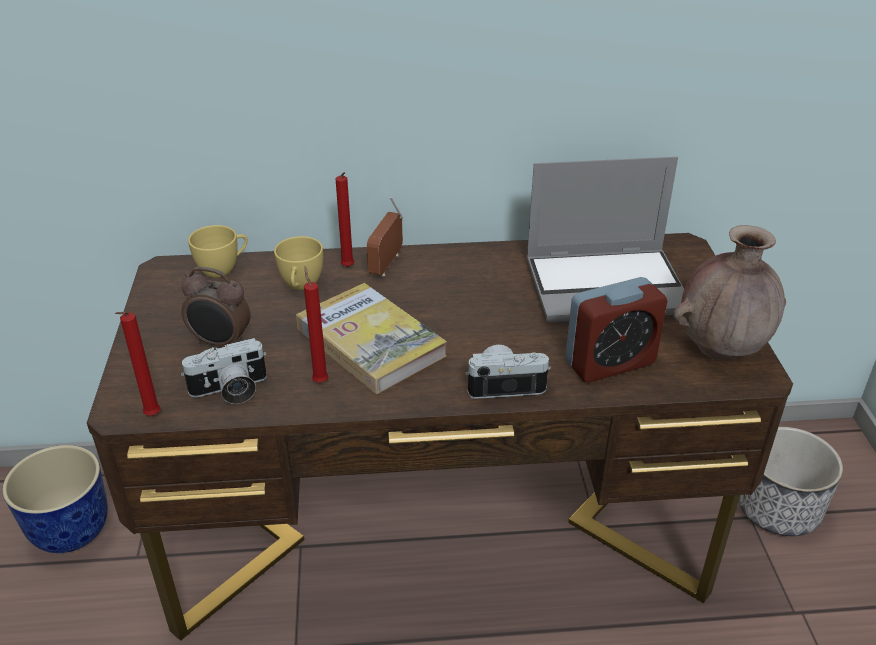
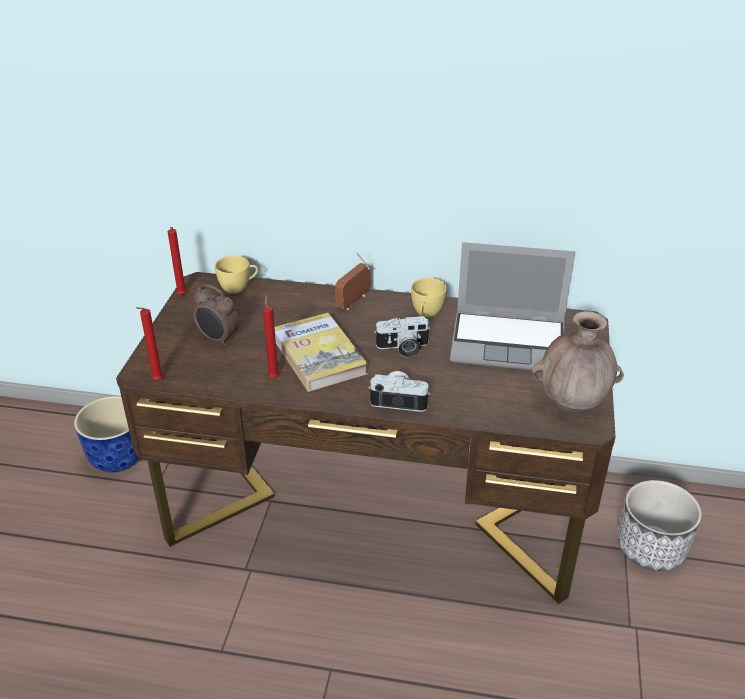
camera: 15 degrees right, 0 degrees up
camera [181,338,267,404] -> camera moved to [374,316,431,358]
yellow cup [274,236,323,290] -> yellow cup moved to [411,278,447,317]
red candle [336,172,354,267] -> red candle moved to [168,227,187,295]
alarm clock [565,277,667,383] -> none

